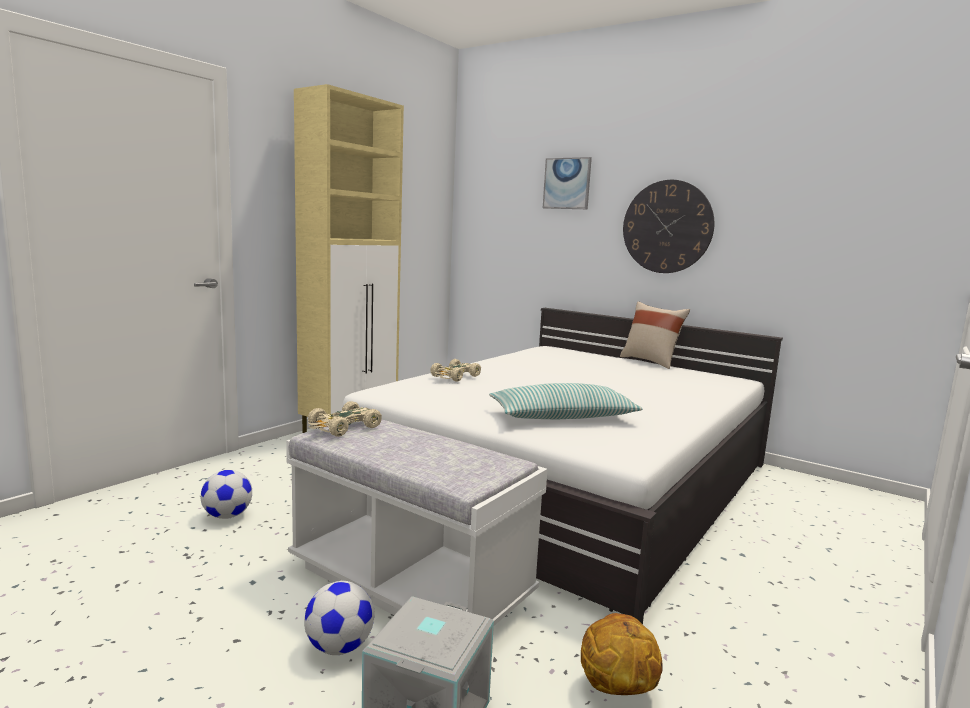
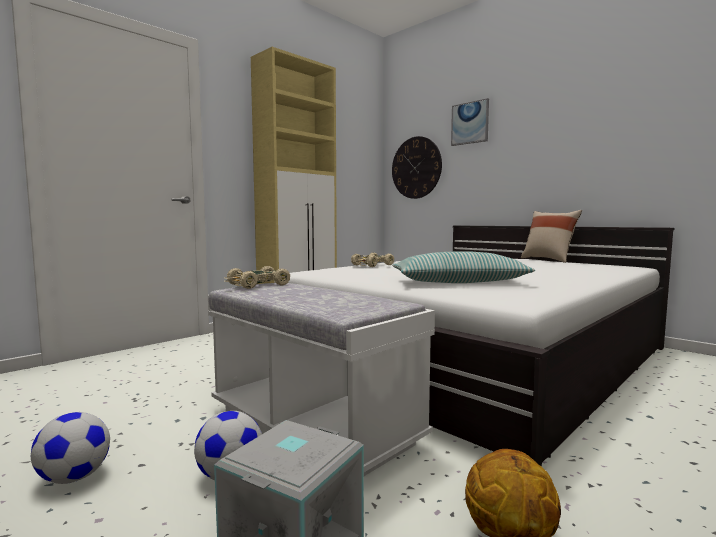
camera: 10 degrees right, 5 degrees down
football [201,470,252,519] -> football moved to [31,412,110,484]
wall clock [623,180,714,273] -> wall clock moved to [392,136,442,199]

